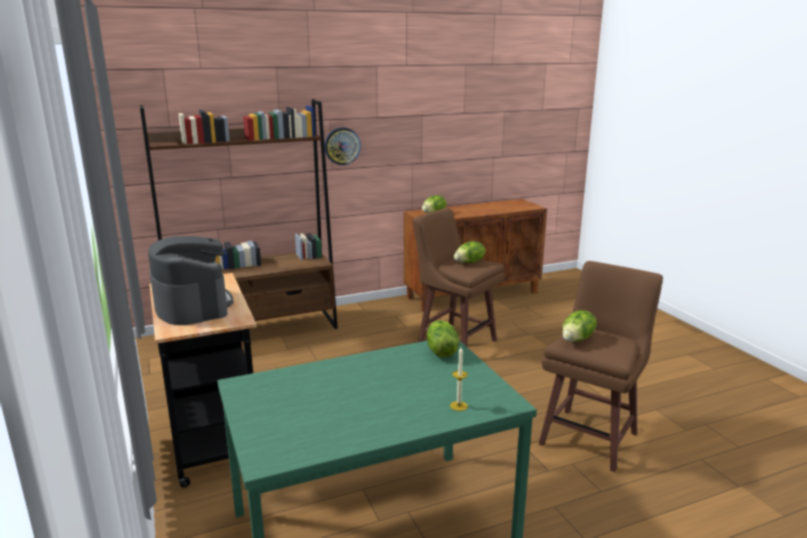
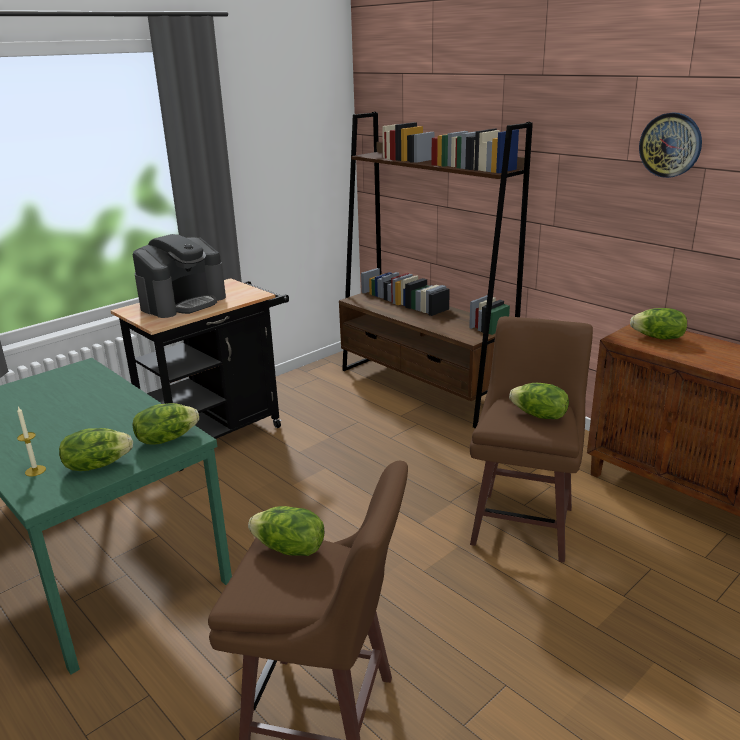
camera: 70 degrees right, 5 degrees up
wall clock [325,127,361,165] -> wall clock moved to [639,112,702,178]
none -> lettuce [59,428,133,471]

